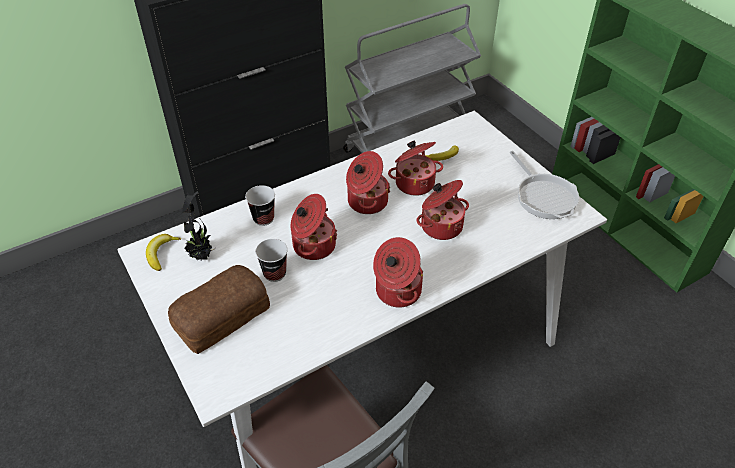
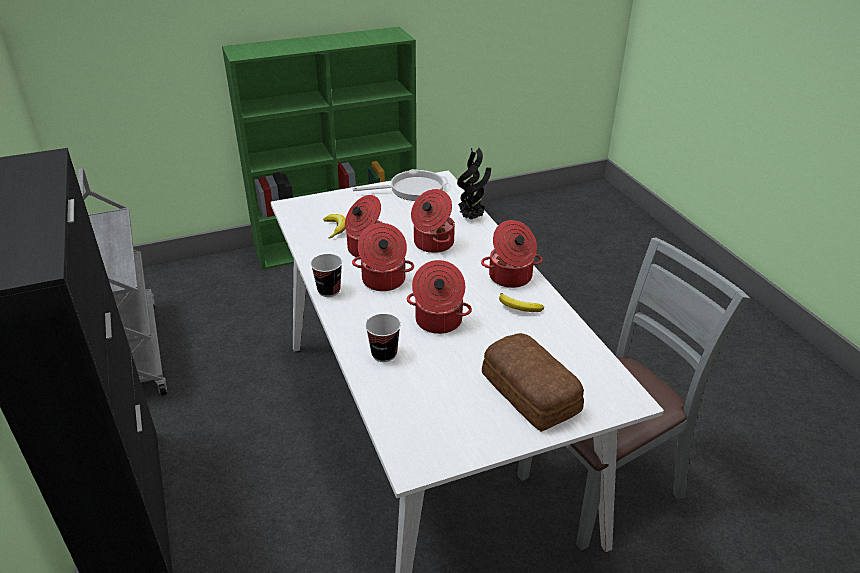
camera: 80 degrees left, 10 degrees down
banana [146,234,181,271] -> banana moved to [499,293,544,312]
potted plant [182,191,216,260] -> potted plant moved to [457,148,491,220]
cup [255,239,288,282] -> cup moved to [311,254,342,297]

